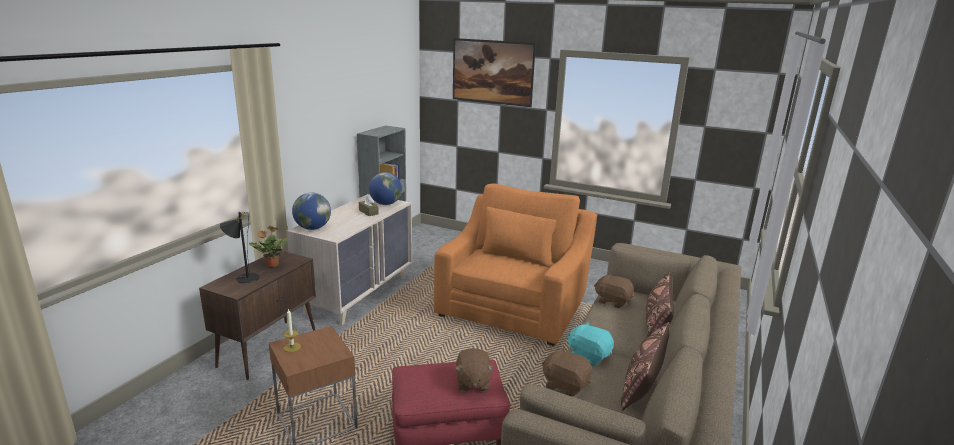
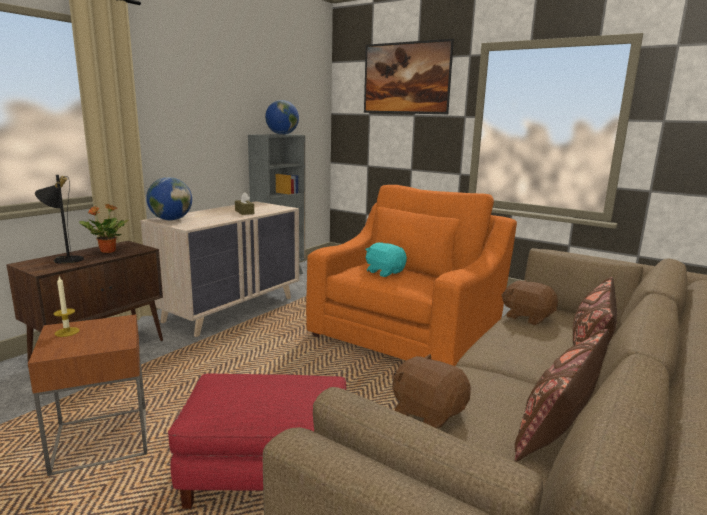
camera: 10 degrees right, 5 degrees down
globe [369,172,402,205] -> globe moved to [265,100,299,135]
brown plush toy [455,348,494,392] -> none
turquoise plush toy [567,322,614,366] -> turquoise plush toy moved to [365,242,407,277]

